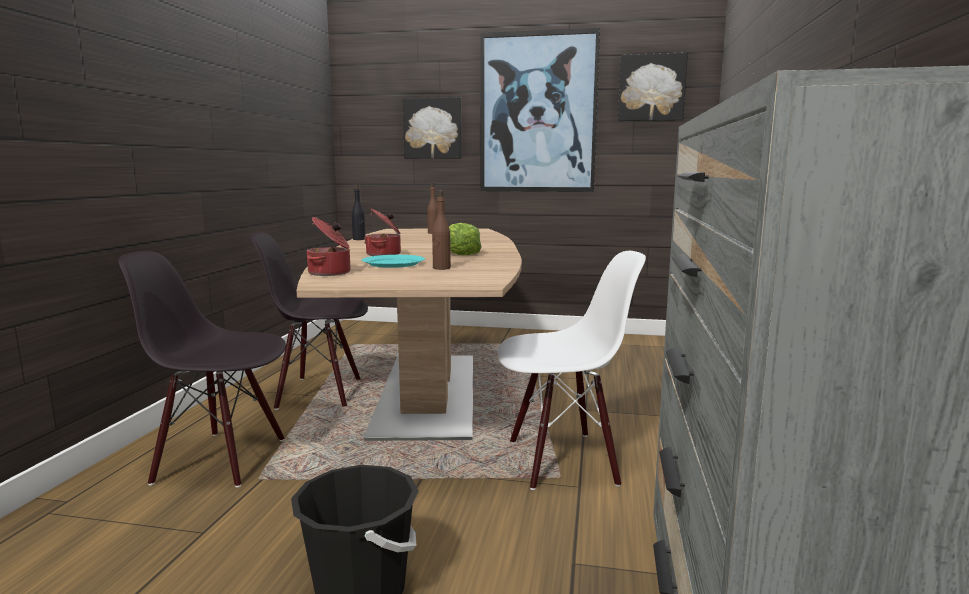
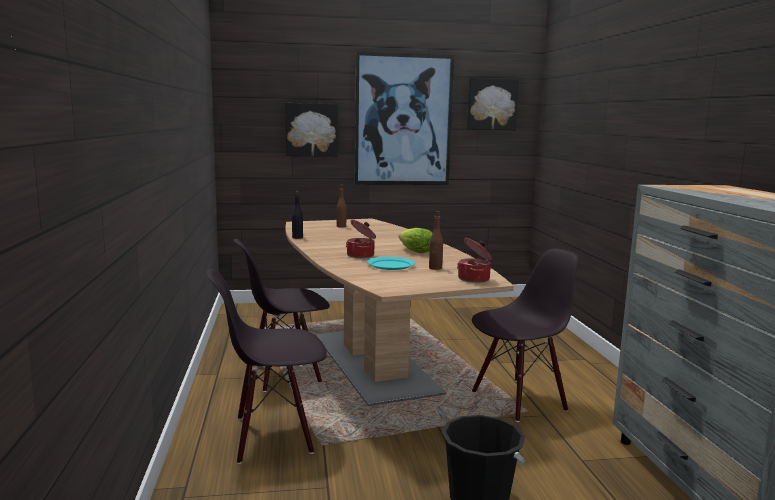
camera: 20 degrees left, 0 degrees up
cooking pot [307,217,350,276] -> cooking pot moved to [457,238,493,283]
white chair [497,251,646,490] -> black chair [472,248,579,422]

